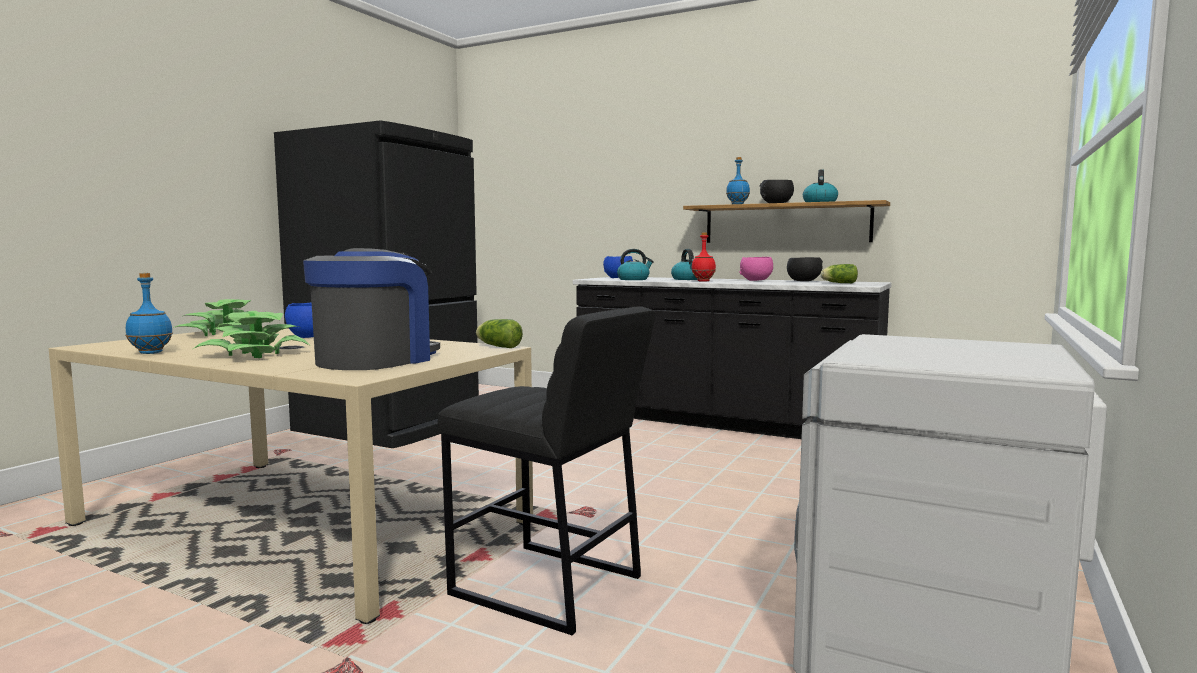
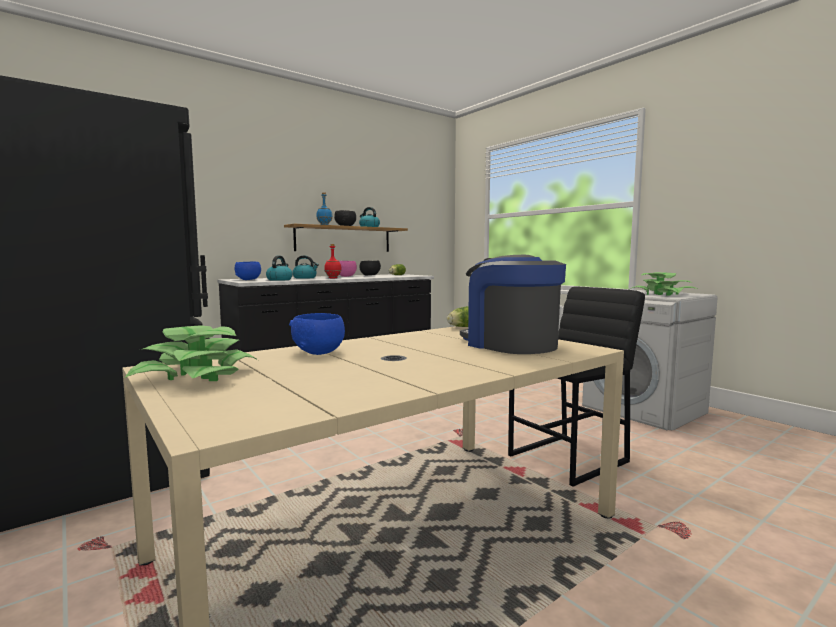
camera: 65 degrees left, 0 degrees up
blue bottle [126,273,173,354] -> none
potted plant [193,312,311,358] -> potted plant moved to [630,272,698,296]

